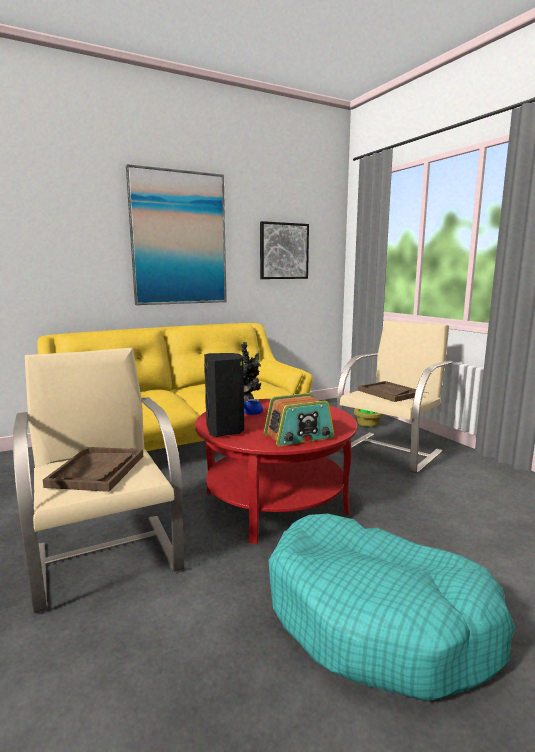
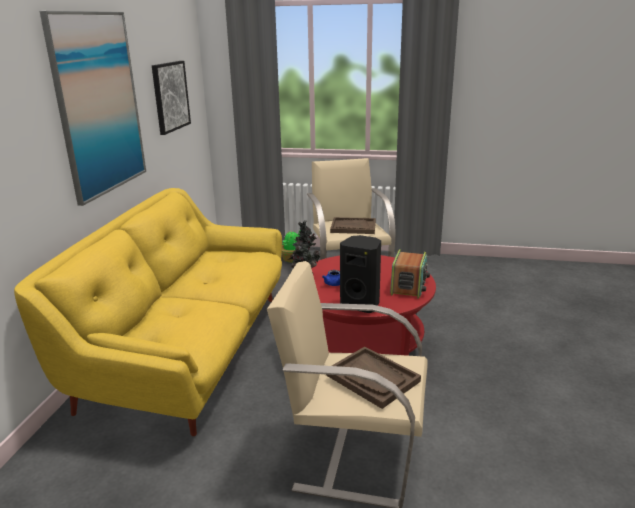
camera: 50 degrees left, 10 degrees up
turquoise dog bed [269,513,516,702] -> none

